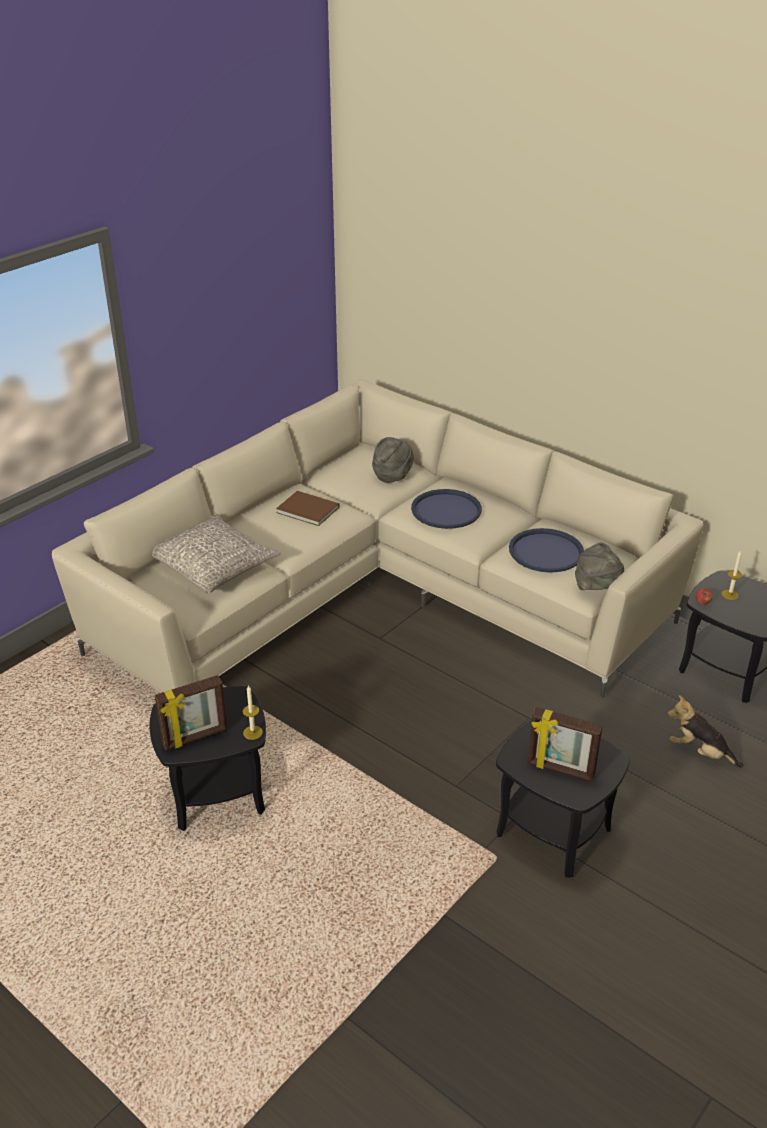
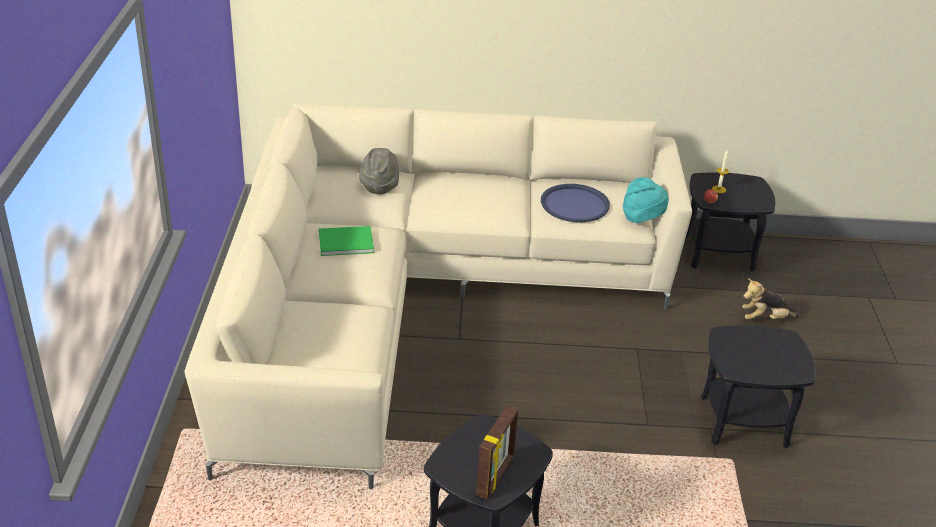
camera: 40 degrees left, 0 degrees up
grey pillow [152,514,281,593] -> none
candle [242,685,263,740] -> none
brown book [276,491,340,526] -> green book [319,226,374,256]
blue tray [411,489,482,529] -> none
picture frame [527,707,603,782] -> none
grey hat [575,543,624,590] -> turquoise hat [623,177,669,223]

